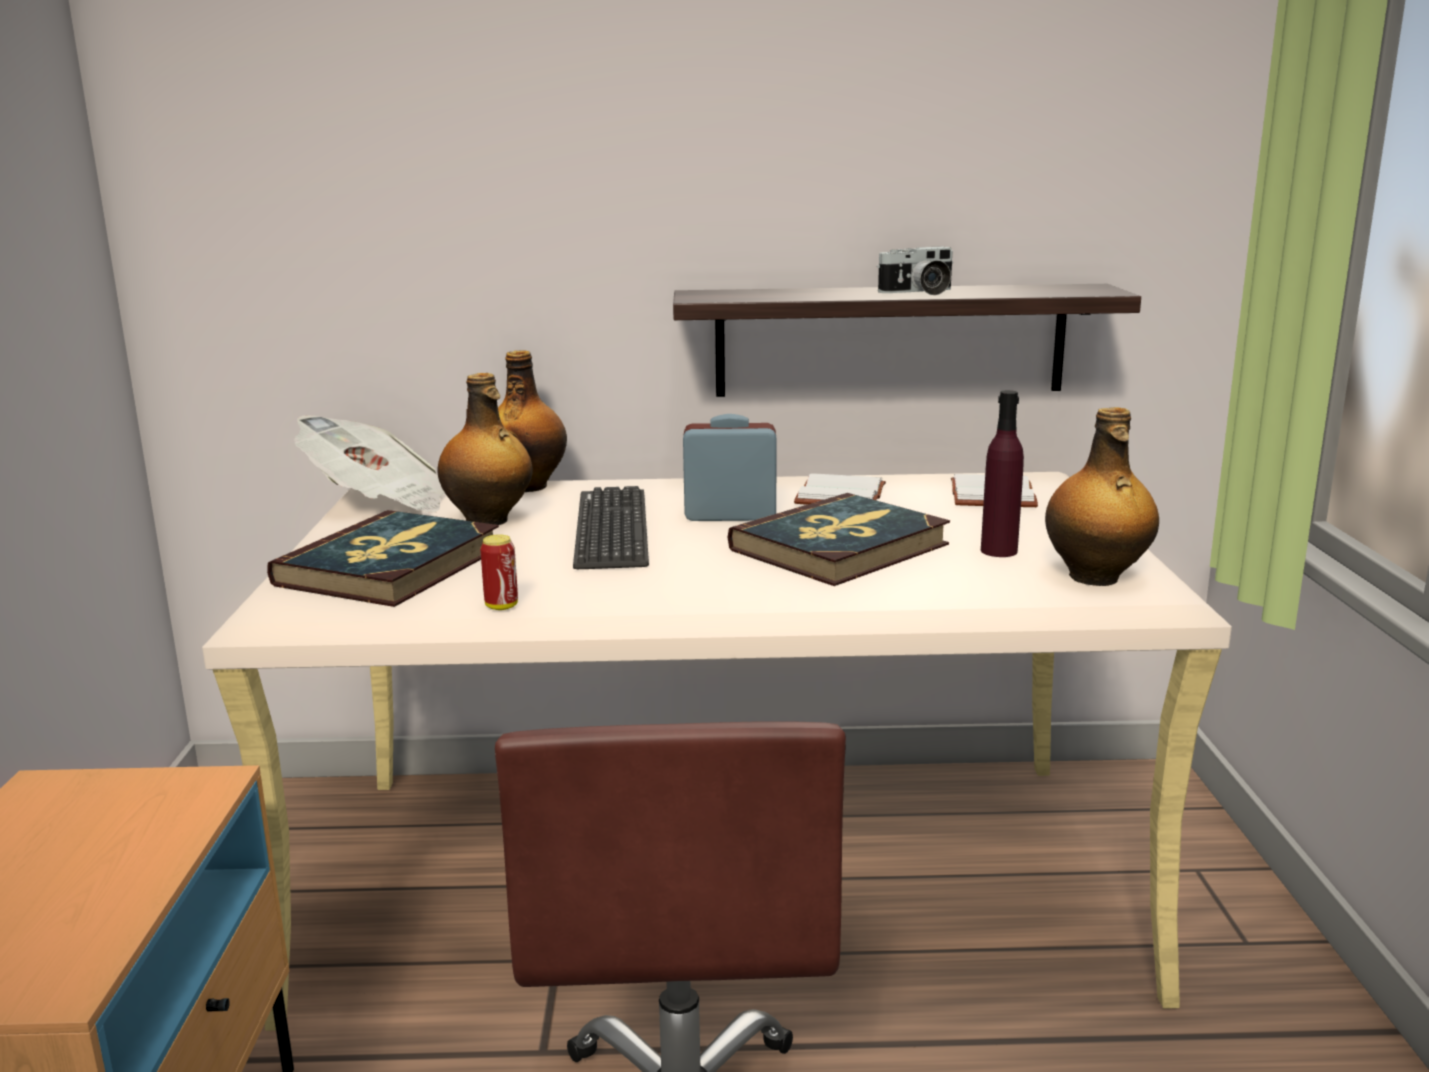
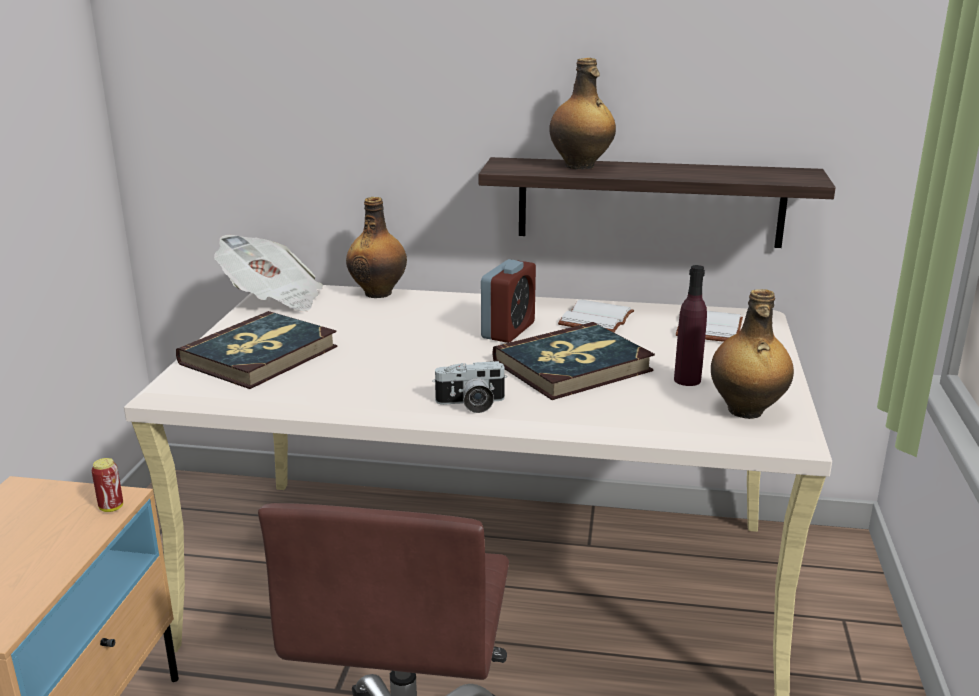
camera: 10 degrees right, 5 degrees up
bottle [437,373,533,525] -> bottle moved to [549,58,616,169]
can [480,534,518,610] -> can moved to [92,458,123,512]
keyboard [573,486,649,569] -> none
alarm clock [683,414,777,521] -> alarm clock turned 105 degrees clockwise [481,259,536,343]
camera [877,246,953,295] -> camera moved to [432,361,507,413]

